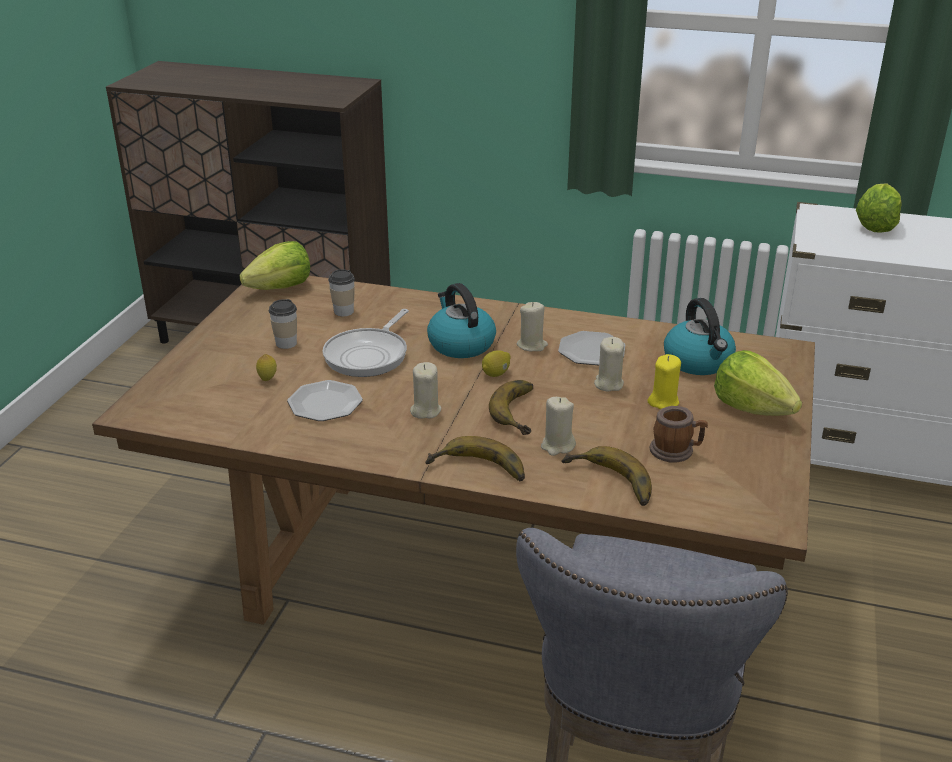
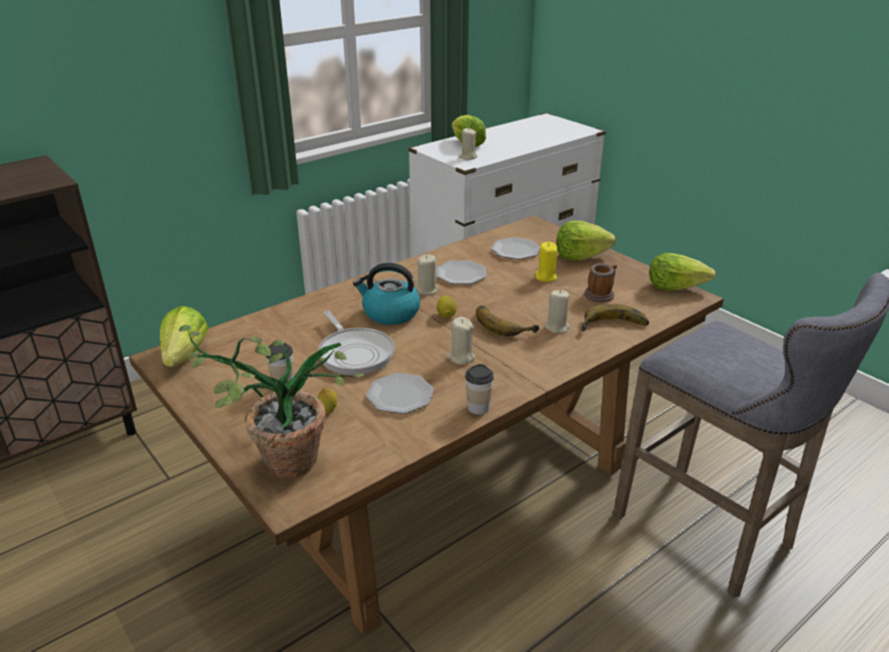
camera: 55 degrees left, 0 degrees up
cup [328,269,355,316] -> cup moved to [465,364,494,415]
banana [425,436,525,481] -> none
beige candle [594,337,624,391] -> beige candle moved to [459,128,478,160]
kettle [664,298,736,375] -> plate [491,237,540,260]
none -> potted plant [179,325,365,478]
none -> lettuce [649,253,716,290]

